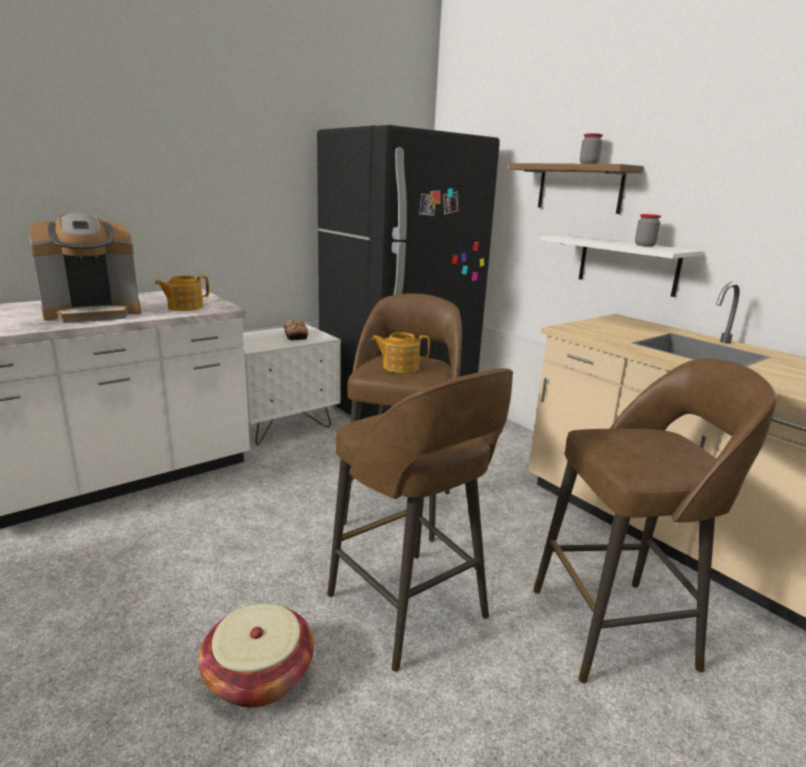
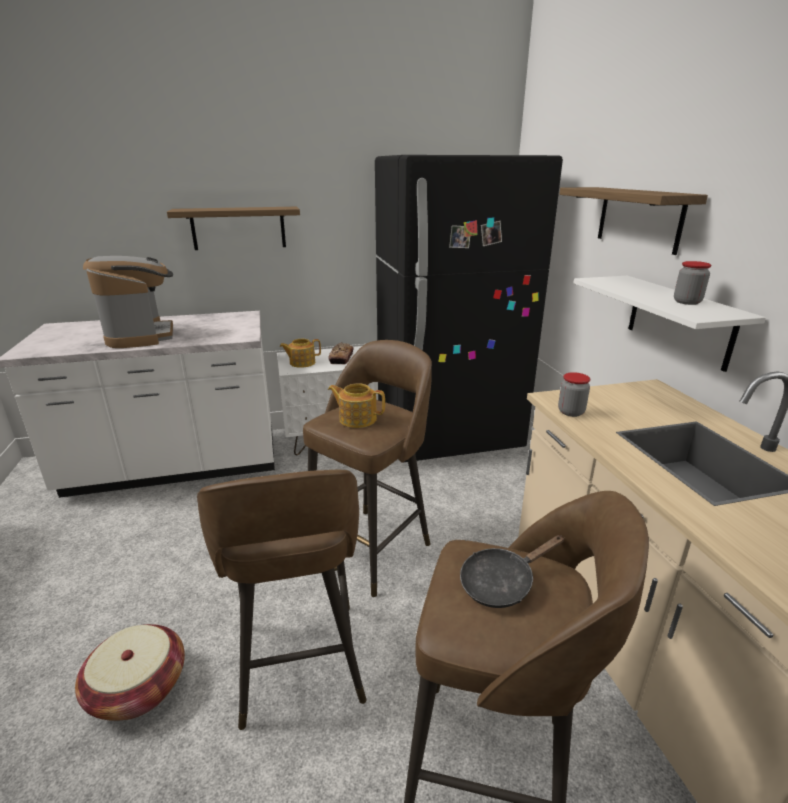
camera: 25 degrees right, 5 degrees up
coffee machine [28,213,141,323] -> coffee machine turned 105 degrees counterclockwise [83,256,173,348]
teapot [155,275,209,311] -> teapot moved to [280,339,321,368]
jar [580,133,603,164] -> jar moved to [558,372,590,417]
none -> shelf [167,207,300,250]
none -> black frying pan [460,535,564,608]

